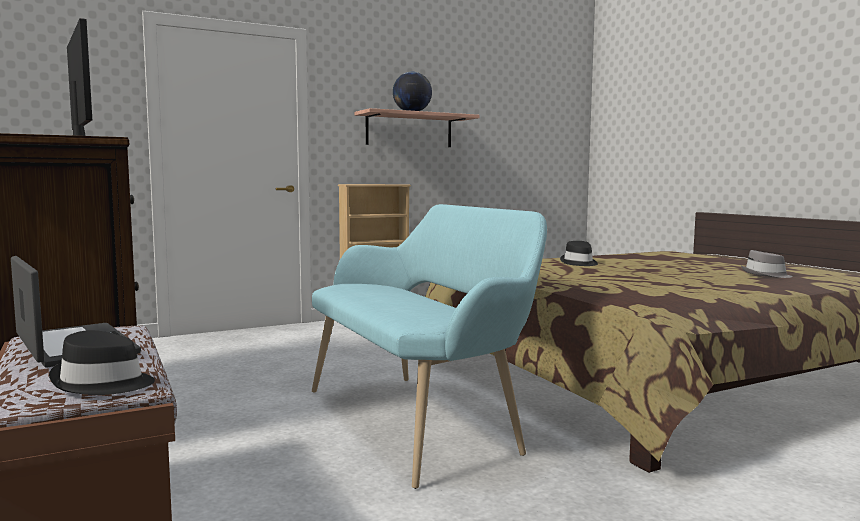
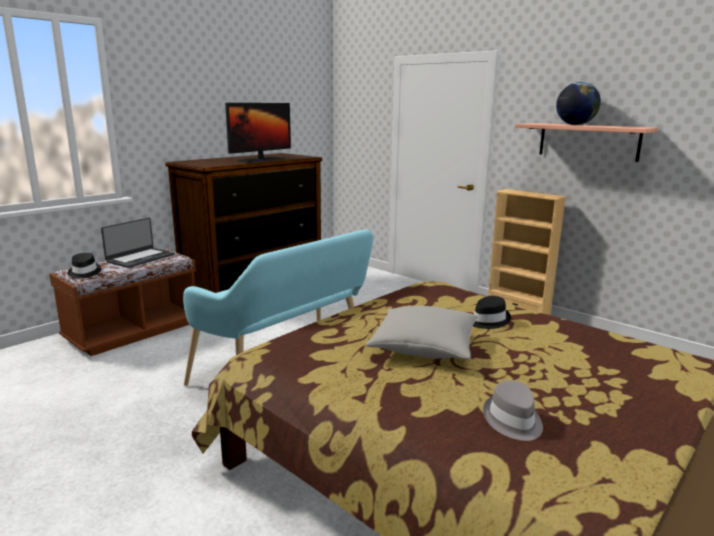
camera: 70 degrees right, 10 degrees up
none -> grey pillow [366,306,478,360]

